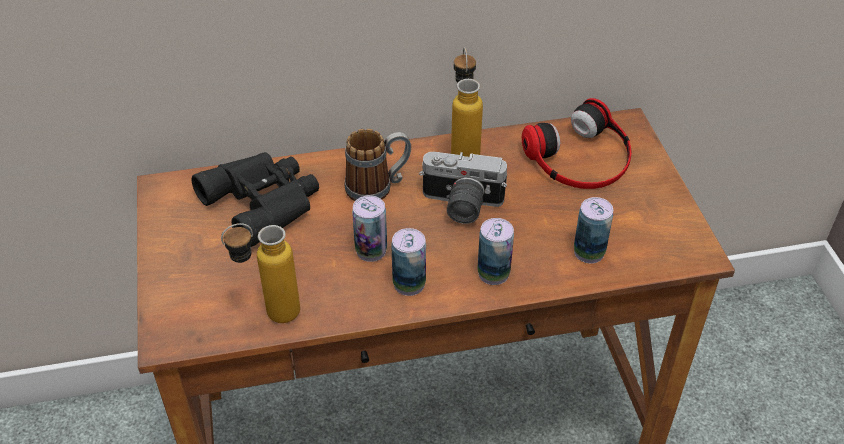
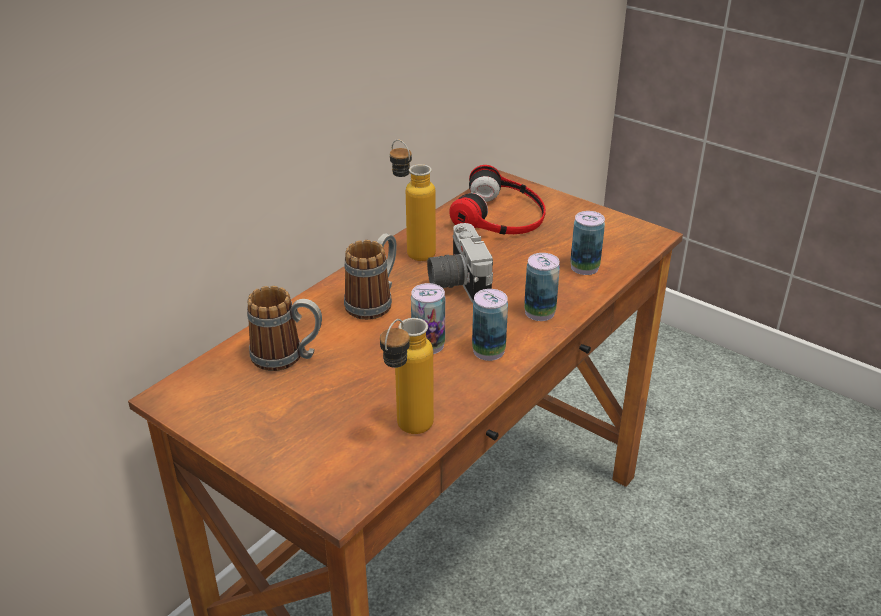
camera: 40 degrees left, 10 degrees down
black binoculars [191,152,319,247] -> mug [247,286,322,371]
camera [419,152,507,224] -> camera turned 105 degrees clockwise [427,223,493,303]

